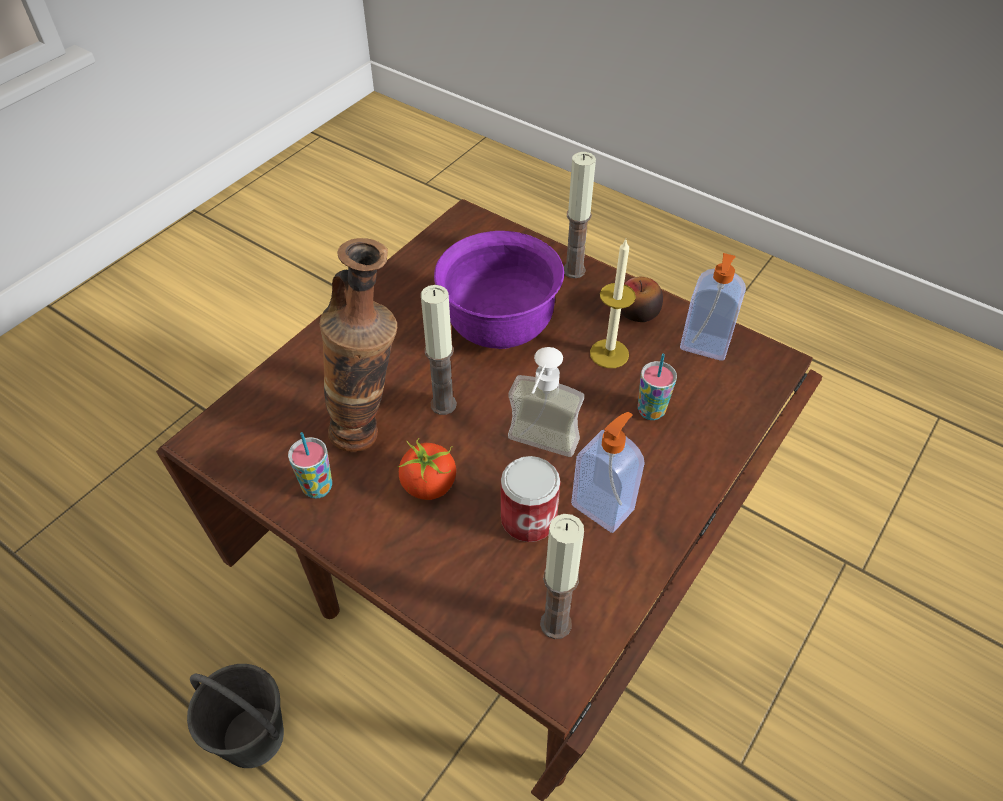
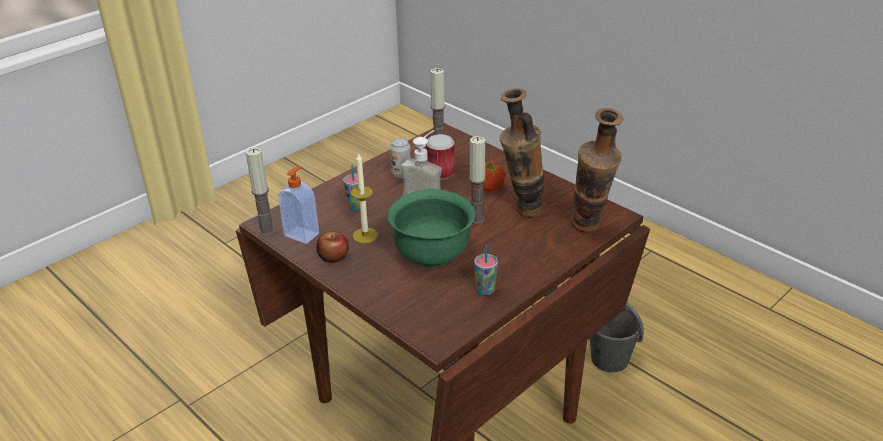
camera: 170 degrees left, 15 degrees down
cup [288,432,332,499] -> cup moved to [474,245,498,296]
purple bowl [434,231,564,349] -> green bowl [388,189,475,268]
candle [564,152,596,278] -> candle moved to [246,148,275,236]
soap dispenser [571,412,645,533] -> can [390,138,411,178]
none -> vase [571,108,623,233]

